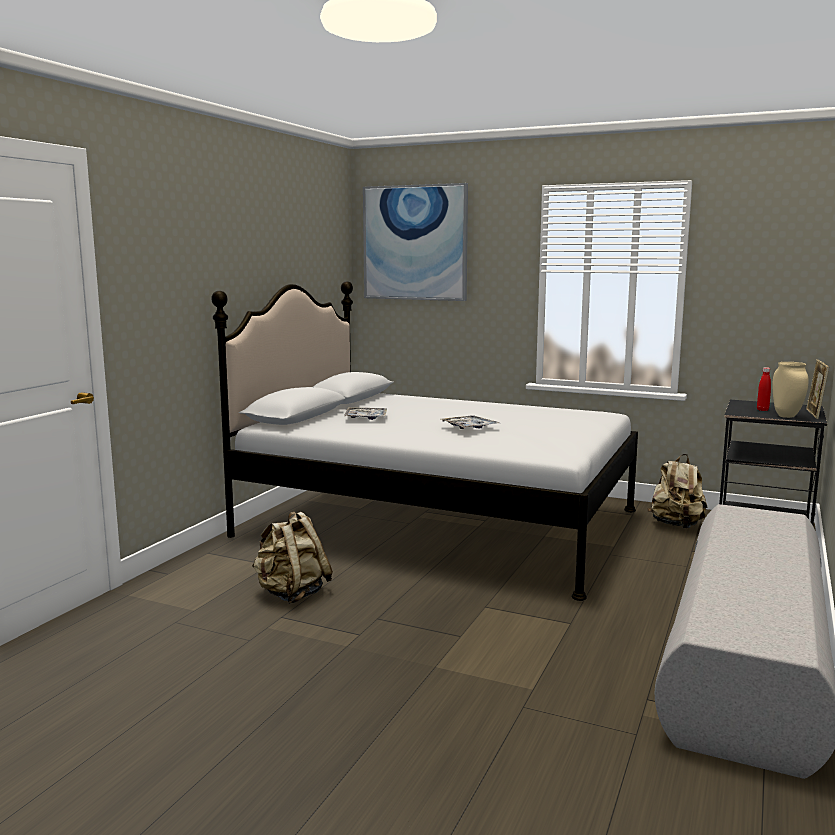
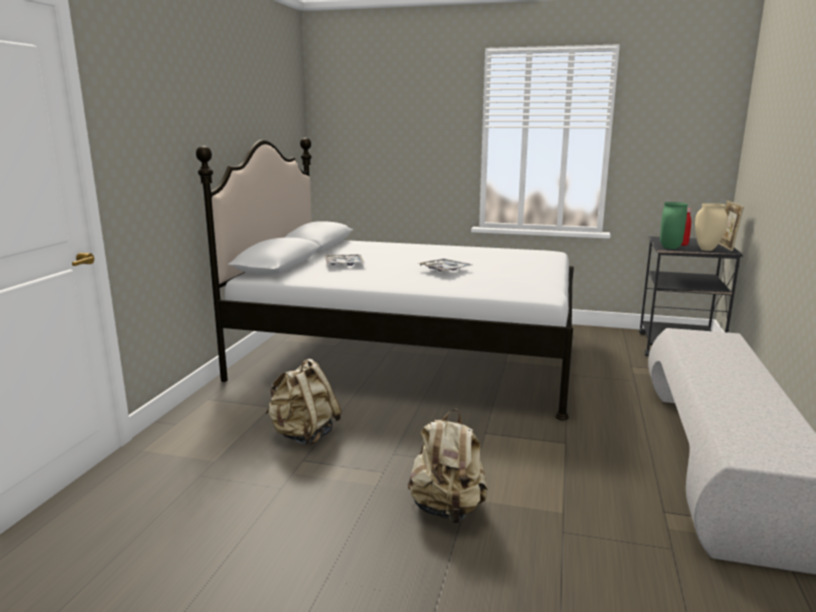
camera: 10 degrees left, 5 degrees up
picture [363,183,468,301] -> none
beige backpack [647,454,707,528] -> beige backpack moved to [408,409,488,523]
none -> green vase [660,202,688,249]

